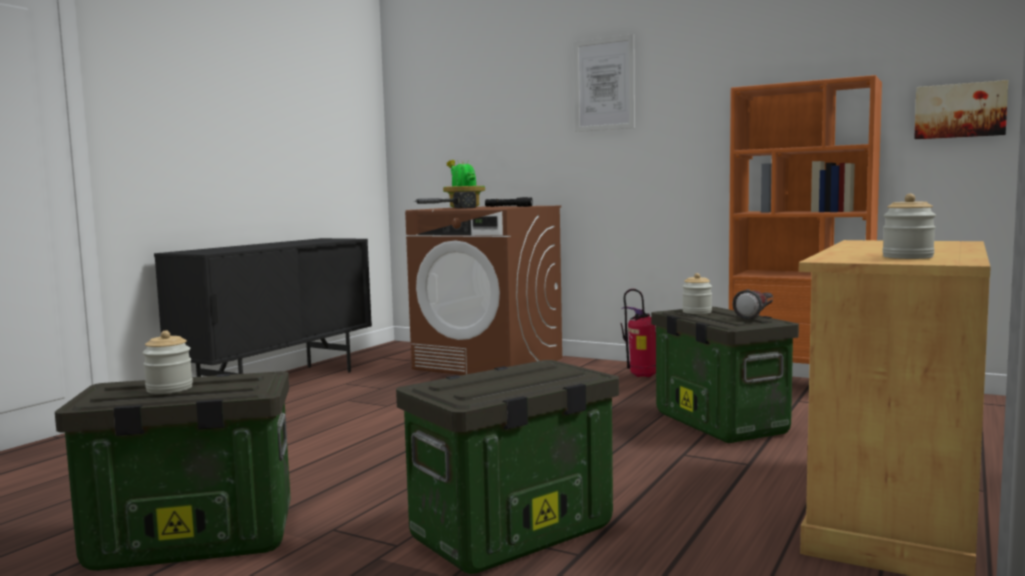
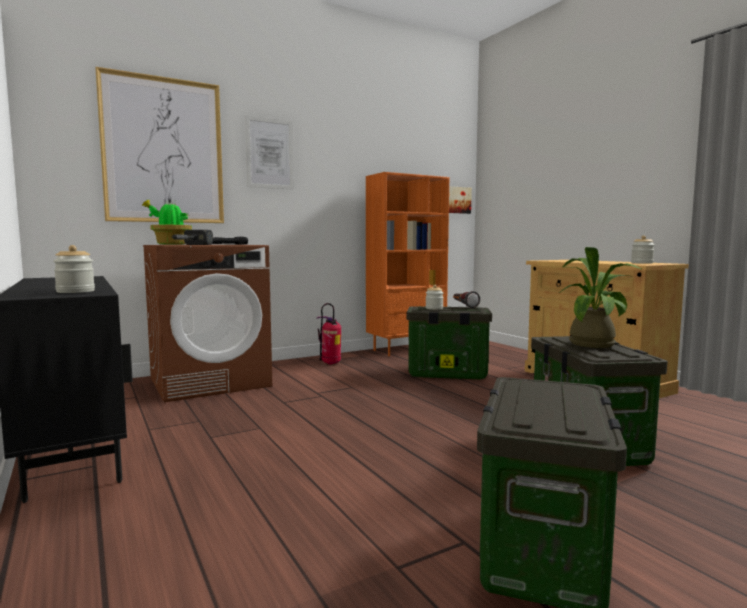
camera: 60 degrees left, 0 degrees up
jar [143,330,193,394] -> jar moved to [53,245,95,293]
none -> picture [95,67,224,223]
none -> potted plant [559,247,641,348]

